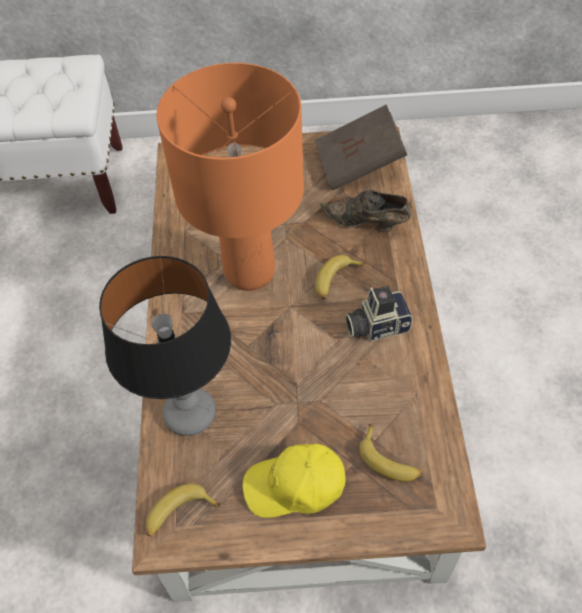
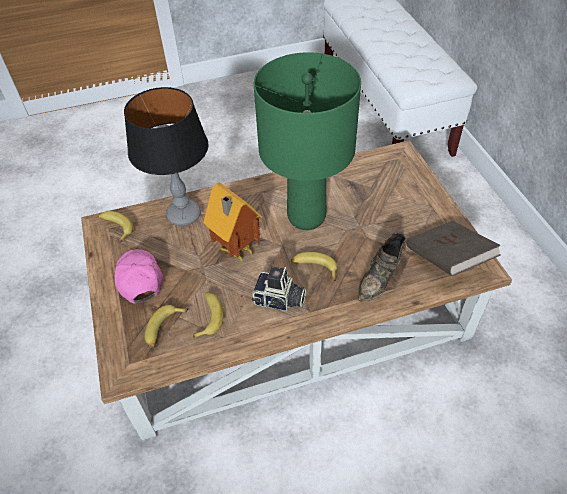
camera: 75 degrees right, 5 degrees down
orange table lamp [157,63,304,291] -> green table lamp [254,52,361,230]
yellow cap [243,444,346,518] -> pink cap [115,249,163,304]
brown shoe [320,190,411,232] -> brown shoe turned 150 degrees counterclockwise [358,232,406,301]
camera [345,286,413,341] -> camera turned 135 degrees clockwise [252,267,306,311]
none -> banana [193,292,224,339]
none -> toy house [203,182,262,263]

